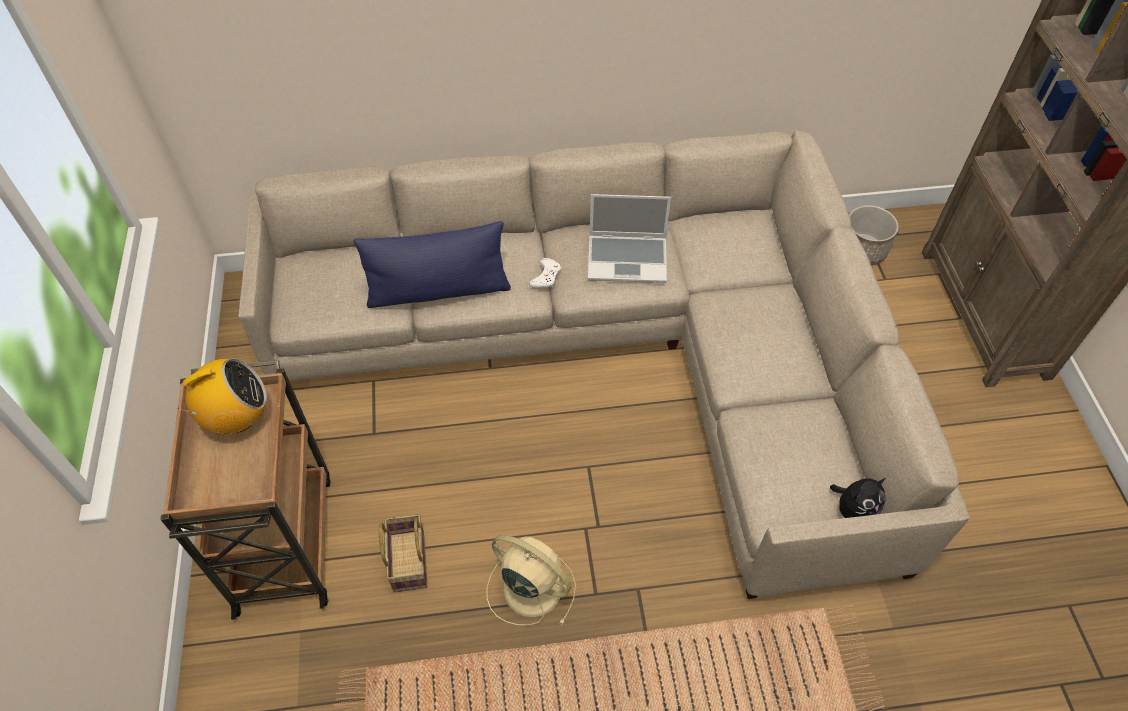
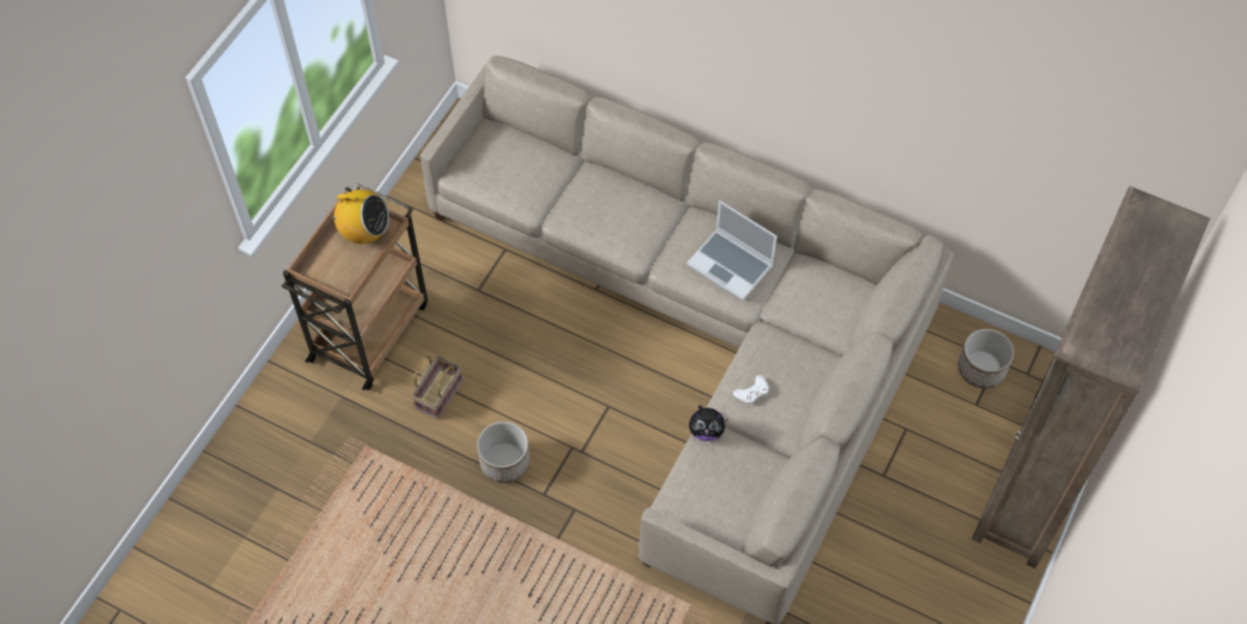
camera: 35 degrees right, 5 degrees up
blue pillow [354,221,511,308] -> none
beige fan [487,535,576,626] -> planter [477,421,530,483]
white game controller [529,258,561,288] -> white game controller moved to [733,375,769,405]
plush toy [830,478,886,518] -> plush toy moved to [689,405,728,441]

